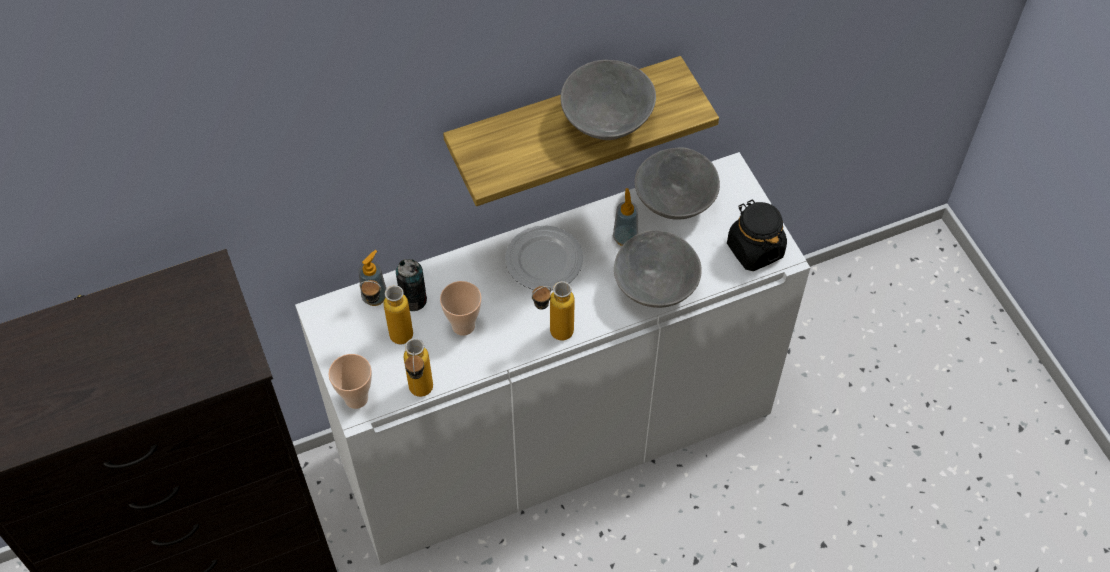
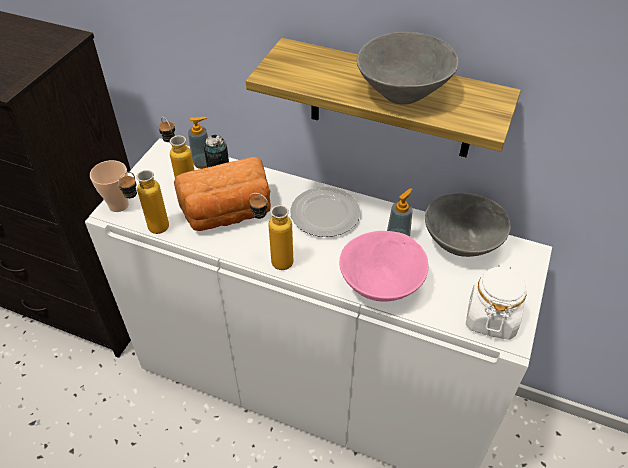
camera: 45 degrees right, 10 degrees down
cup [440,281,482,336] -> bread [174,157,271,231]
grey bowl [614,230,702,308] -> pink bowl [339,231,428,302]
black jar [727,200,787,271] -> white jar [466,264,527,340]

